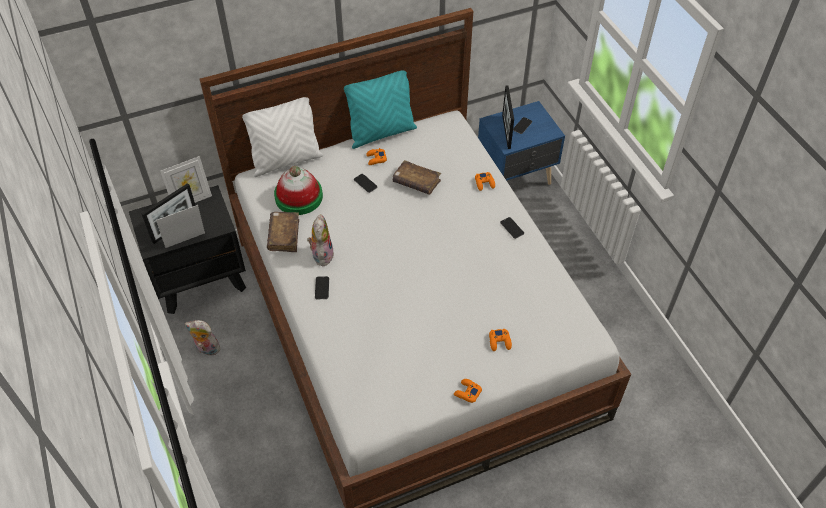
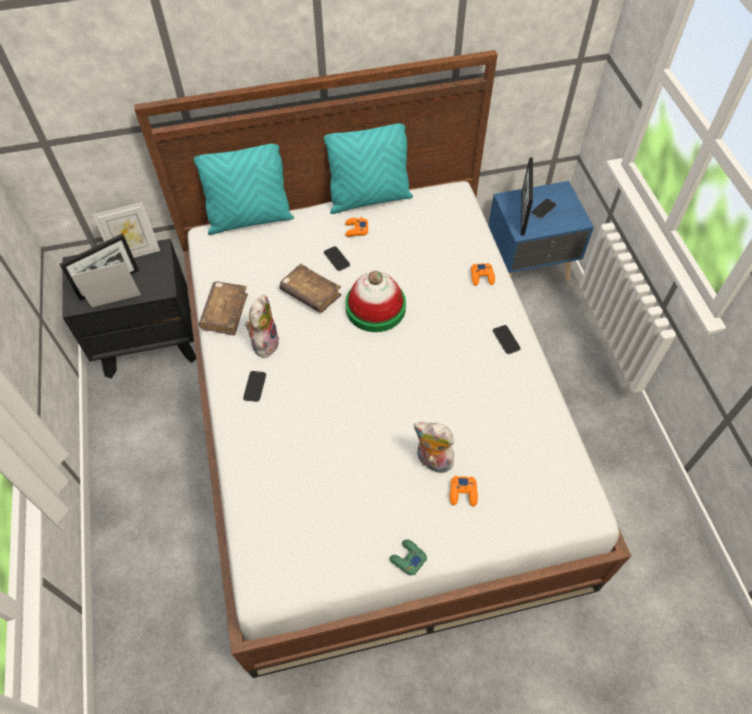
camera: 10 degrees right, 5 degrees up
plush toy [185,320,220,355] -> plush toy moved to [414,422,457,473]
white pillow [242,97,323,177] -> turquoise pillow [194,144,294,235]
hat [274,166,323,215] -> hat moved to [345,271,406,332]
brown book [393,160,441,195] -> brown book moved to [280,264,342,313]
orange game controller [454,379,482,403] -> green game controller [389,539,427,575]

